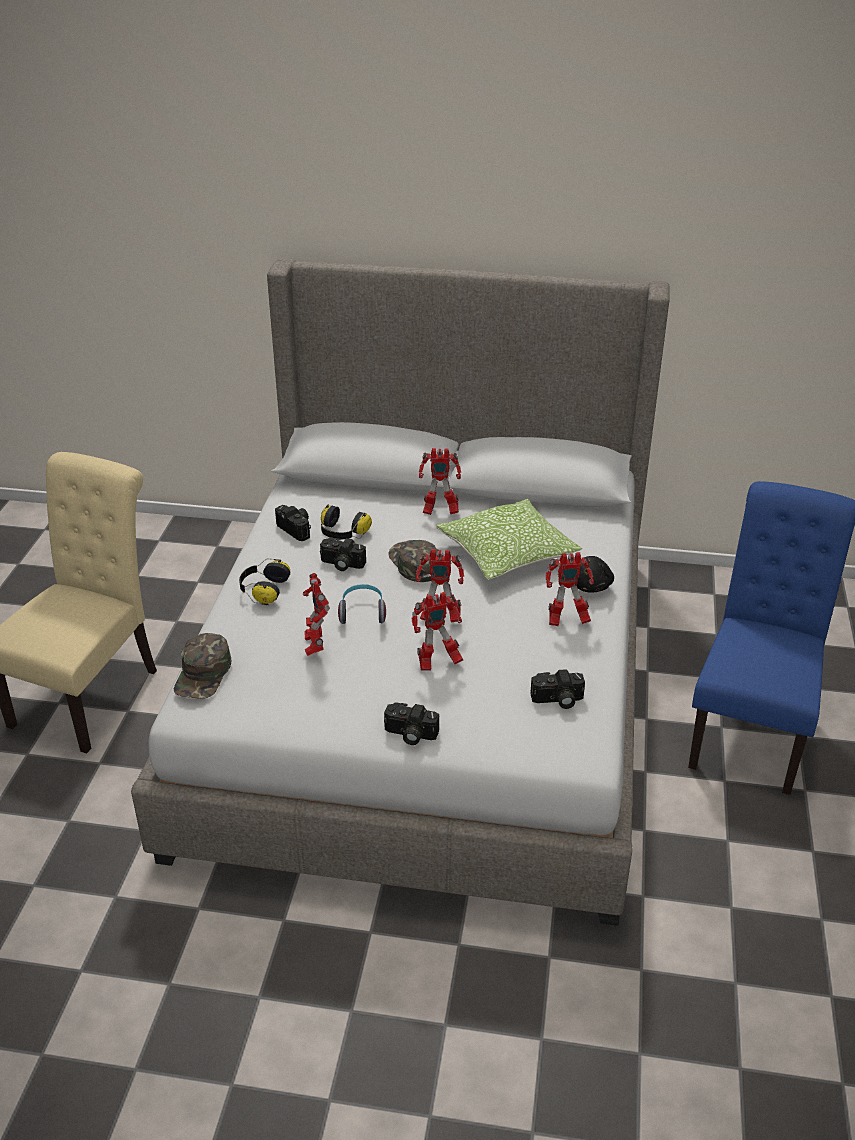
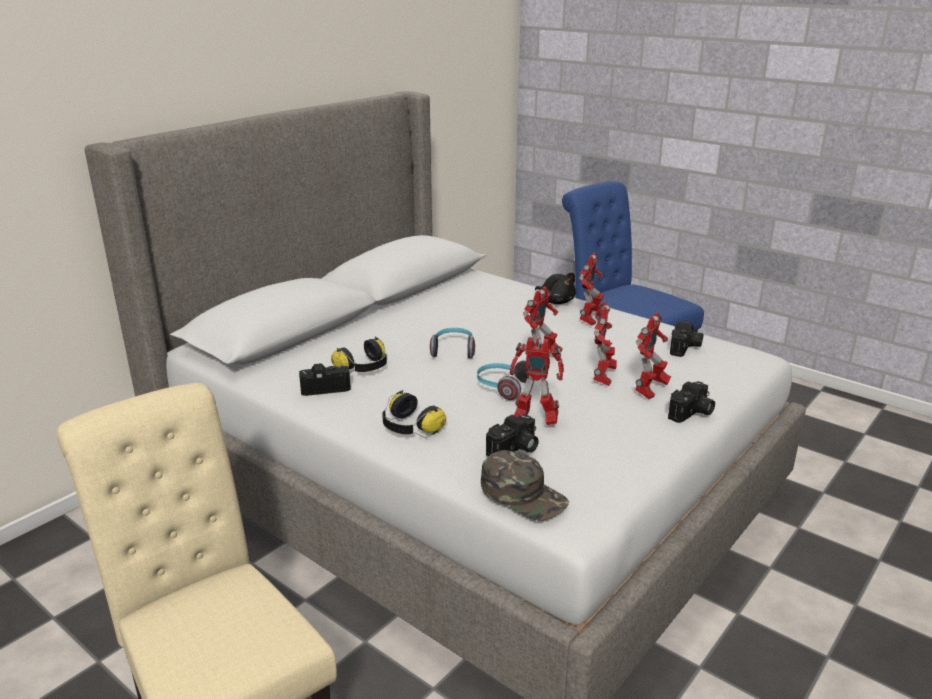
camera: 60 degrees left, 10 degrees down
camera [320,538,366,571] -> camera moved to [486,414,539,457]
green cap [388,540,439,582] -> headphones [430,328,475,358]
toy robot [419,448,461,515] -> toy robot moved to [635,312,671,399]
pillow [436,499,582,580] -> none

